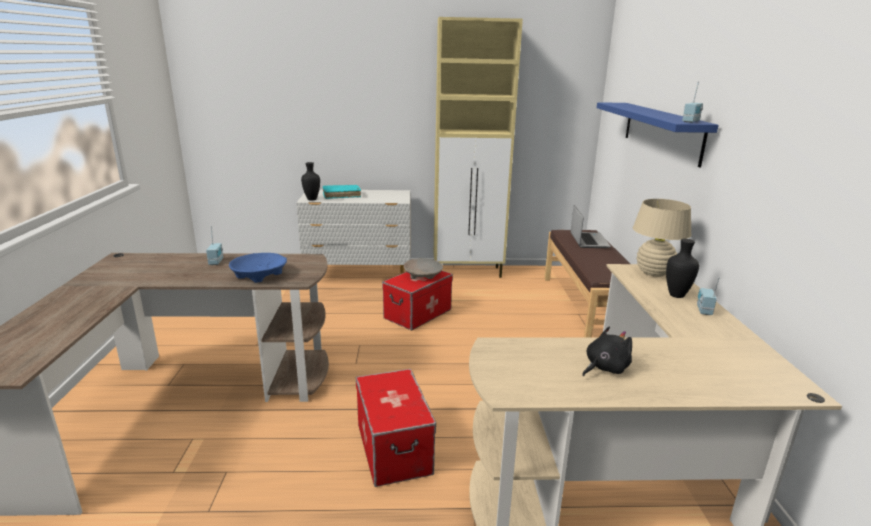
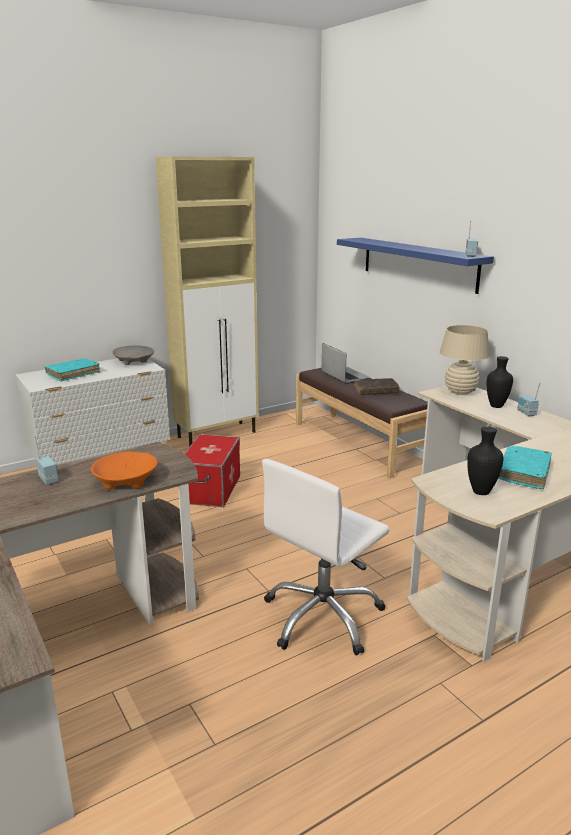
camera: 30 degrees left, 0 degrees up
blue bowl [229,253,287,283] -> orange bowl [91,451,158,489]
black vase [301,162,320,201] -> black vase moved to [467,426,504,495]
storage box [356,369,436,487] -> white office chair [262,459,389,655]
beige bowl [404,258,443,279] -> beige bowl moved to [112,346,154,365]
black plush toy [582,326,632,376] -> turquoise book [498,446,552,489]
none -> brown book [354,378,400,395]

